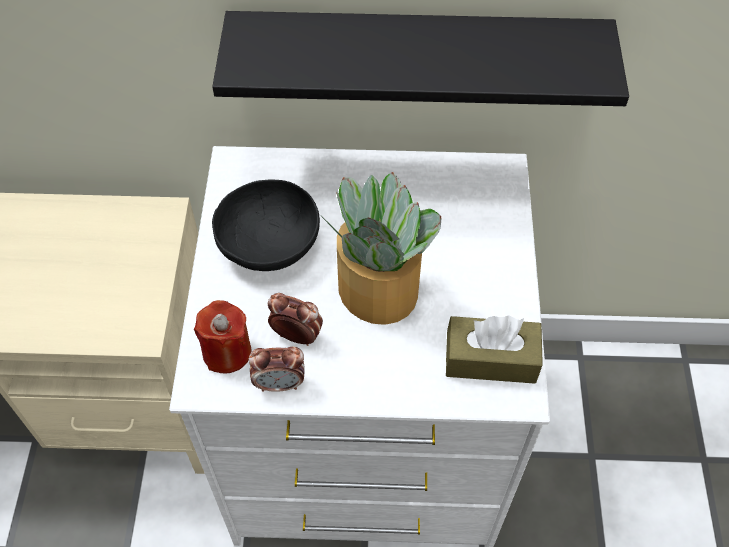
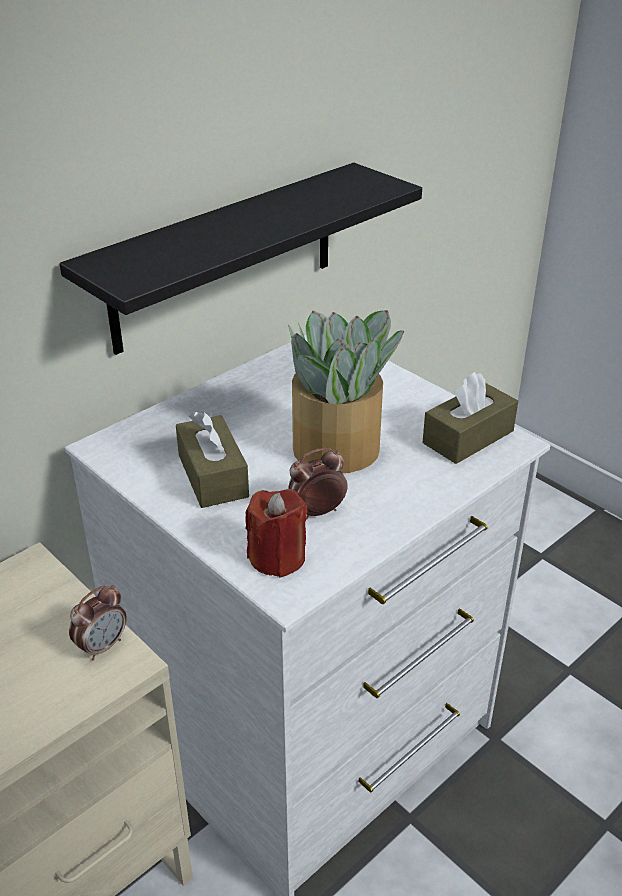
camera: 45 degrees left, 20 degrees down
black bowl [212,179,320,271] -> brown tissue box [176,411,249,508]
alarm clock [249,346,305,392] -> alarm clock moved to [69,585,127,661]

